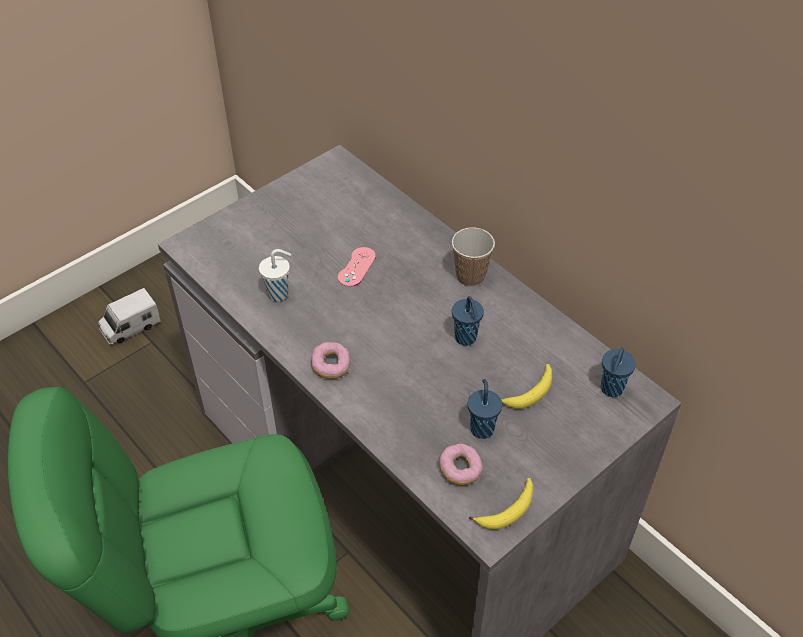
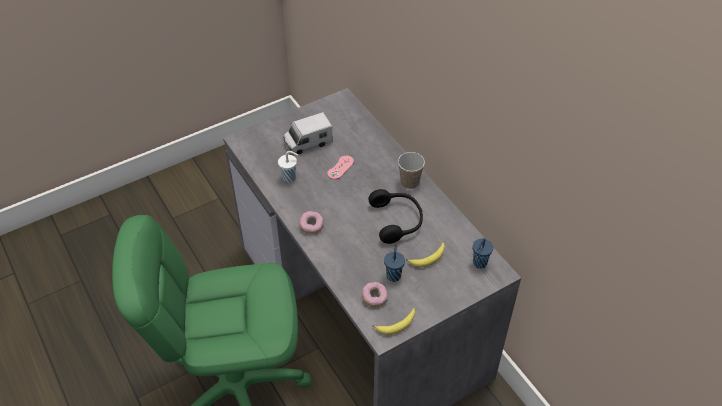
camera: 10 degrees right, 0 degrees up
toy truck [98,288,161,345] -> toy truck moved to [283,112,333,155]
blue cup [452,296,484,346] -> black headphones [368,189,423,244]

